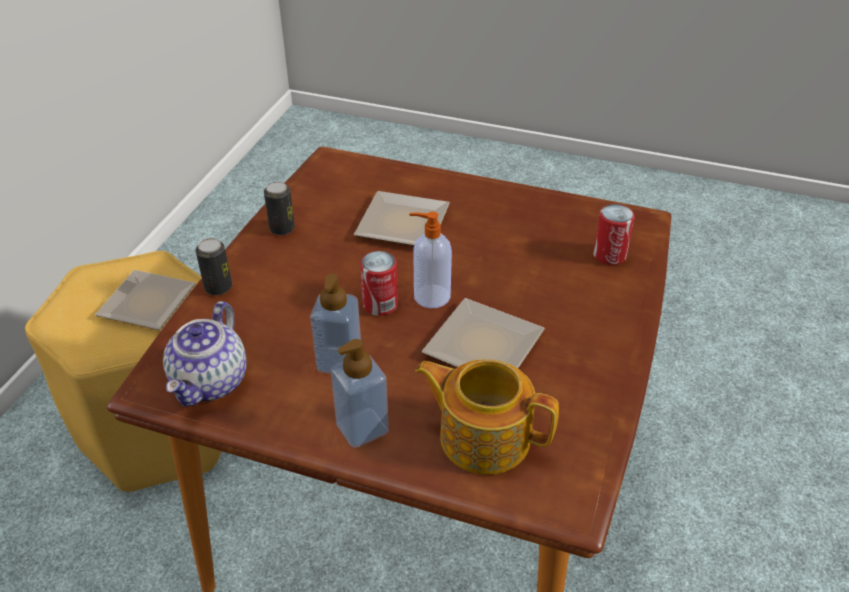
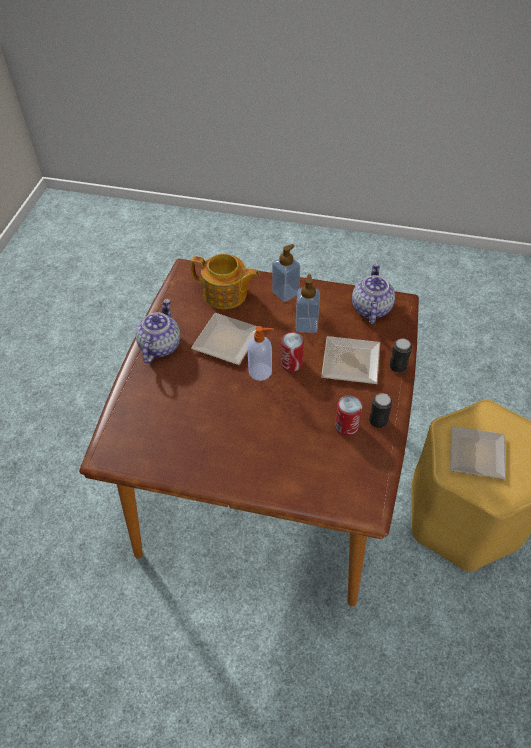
camera: 175 degrees right, 10 degrees up
plate [354,191,450,246] -> plate moved to [321,336,380,384]
can [593,204,635,265] -> can moved to [335,395,362,436]
none -> teapot [135,299,181,364]

